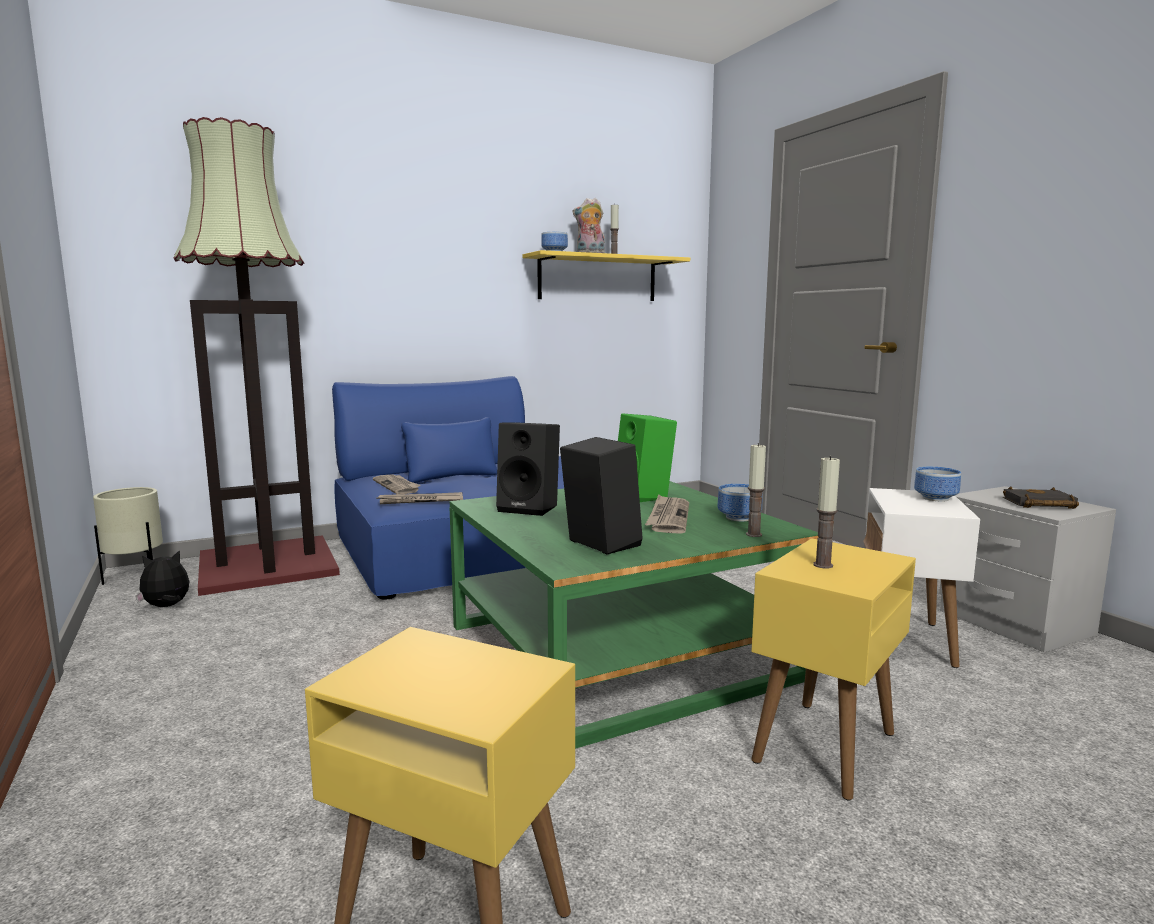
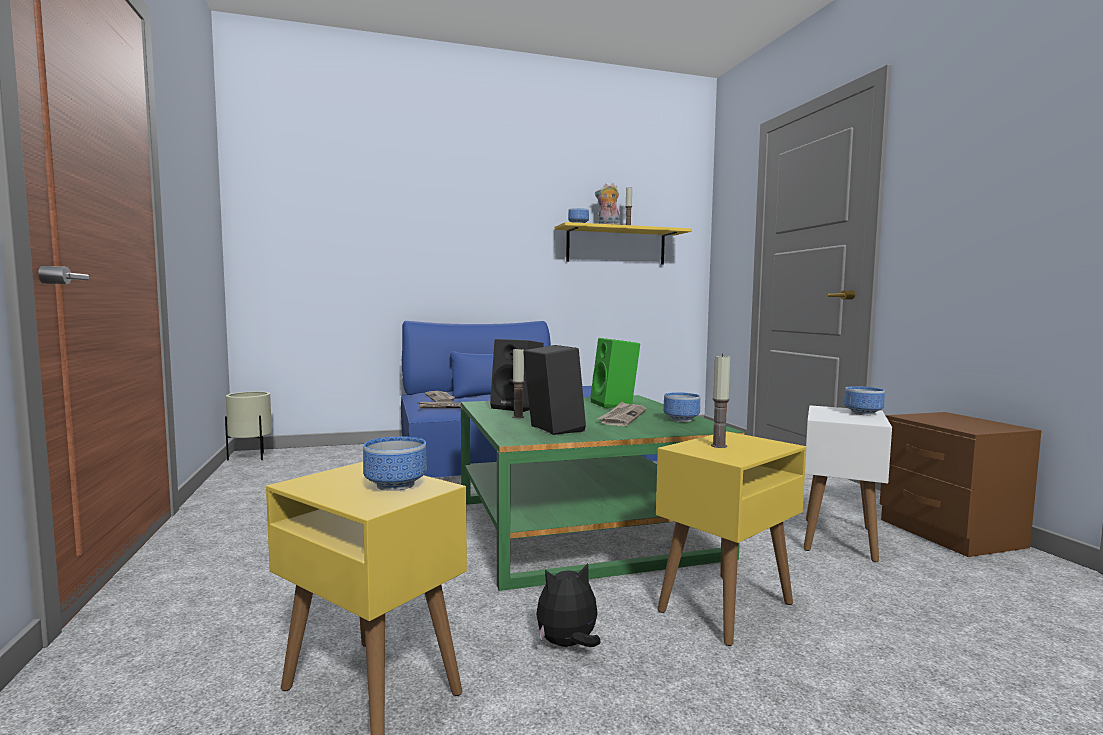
camera: 10 degrees right, 5 degrees down
plush toy [136,550,189,607] -> plush toy moved to [536,563,601,647]
floor lamp [174,117,340,596] -> none
candle [746,443,766,537] -> candle moved to [512,347,524,418]
grey nightstand [939,486,1116,652] -> brown nightstand [880,412,1042,557]
black book [1003,487,1079,509] -> none
none -> bowl [363,436,427,491]

